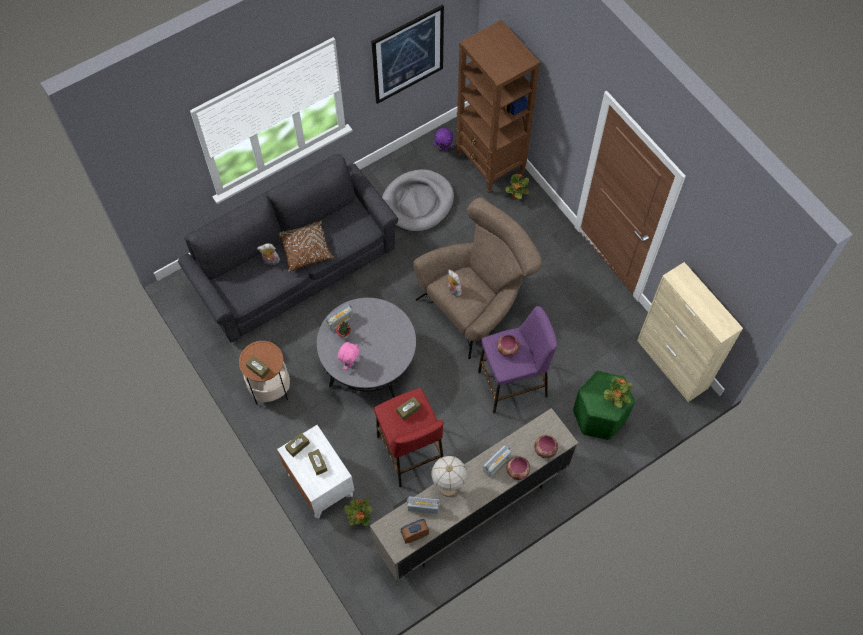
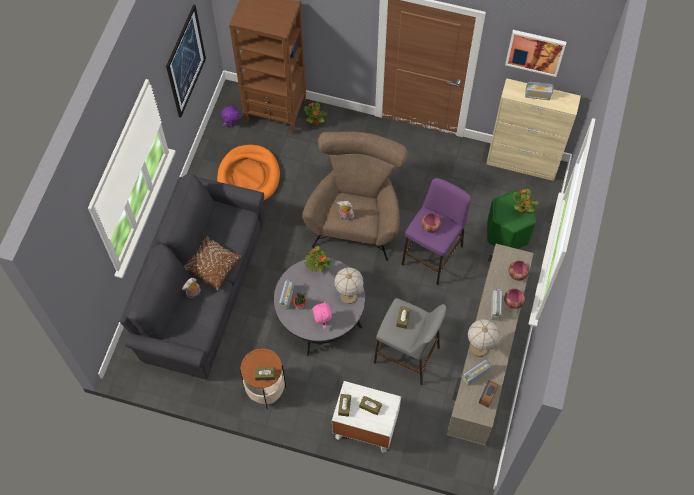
camera: 40 degrees left, 0 degrees up
potted plant [344,498,373,526] -> potted plant moved to [304,246,331,272]
red stool [374,388,444,487] -> grey stool [374,298,446,385]
grey dog bed [382,169,454,232] -> orange dog bed [217,145,280,201]
none -> table lamp [334,268,364,304]
none -> picture [505,30,566,77]
none -> radio [525,82,554,100]

